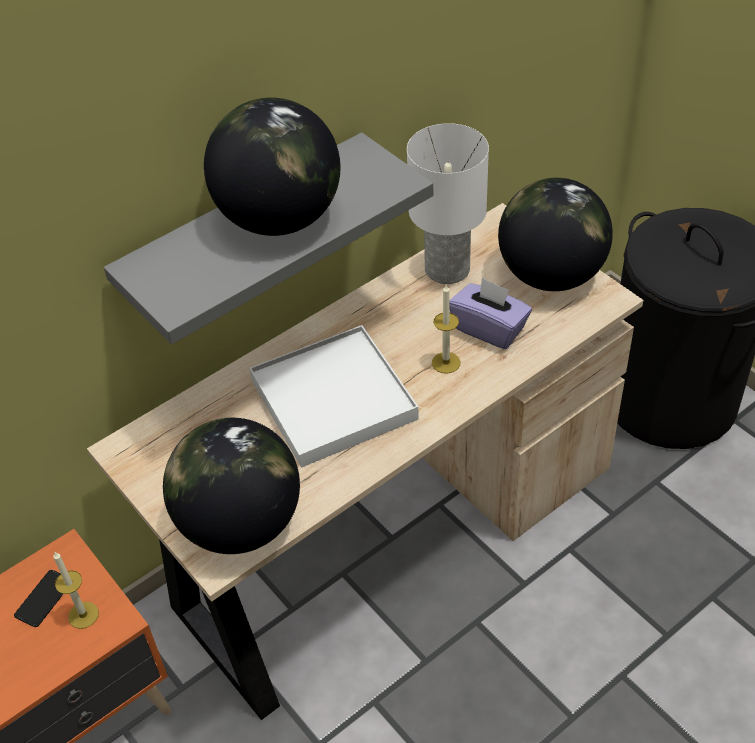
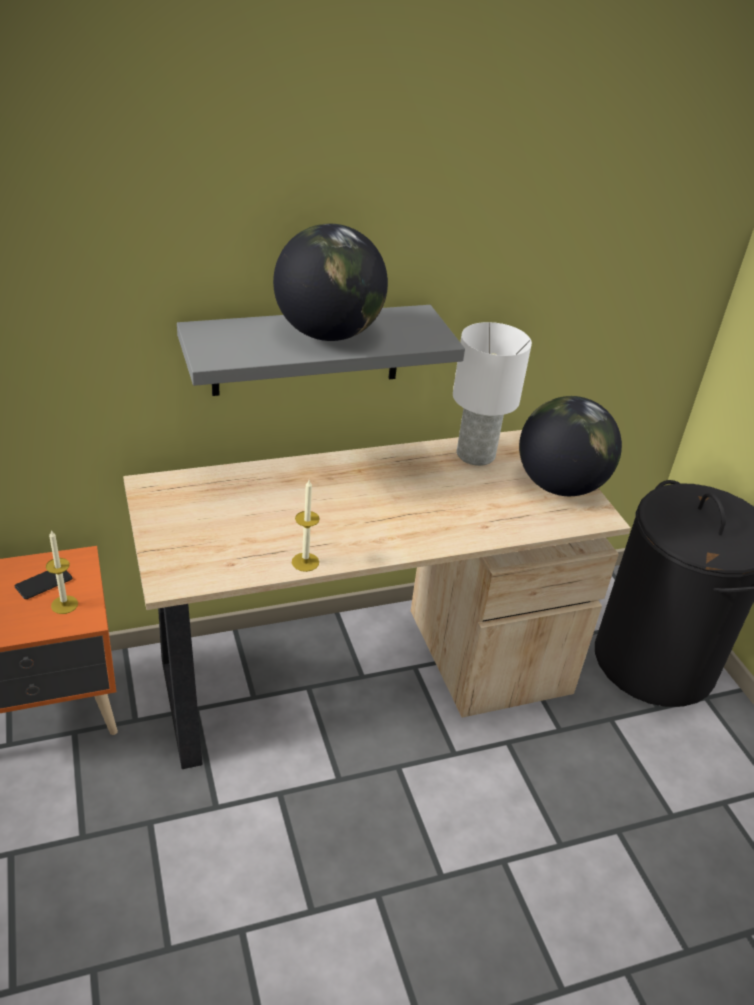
camera: 15 degrees right, 10 degrees down
globe [163,418,300,554] -> none
white tray [249,325,419,468] -> none
candle [432,285,460,373] -> candle moved to [292,480,320,572]
purple tissue box [449,278,532,349] -> none

